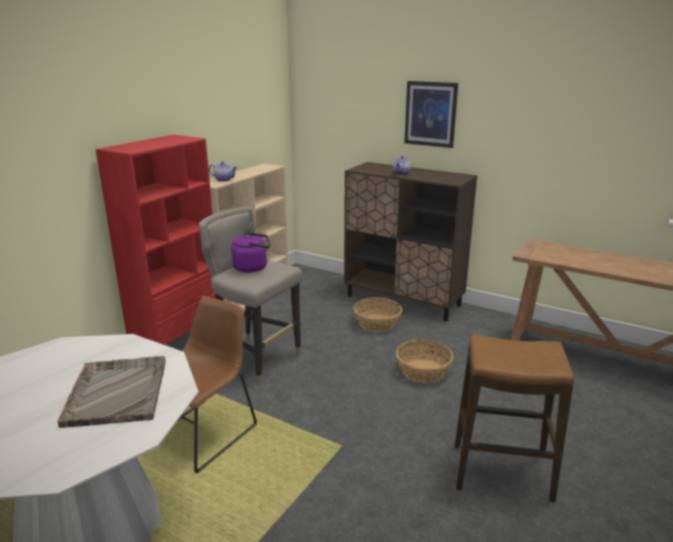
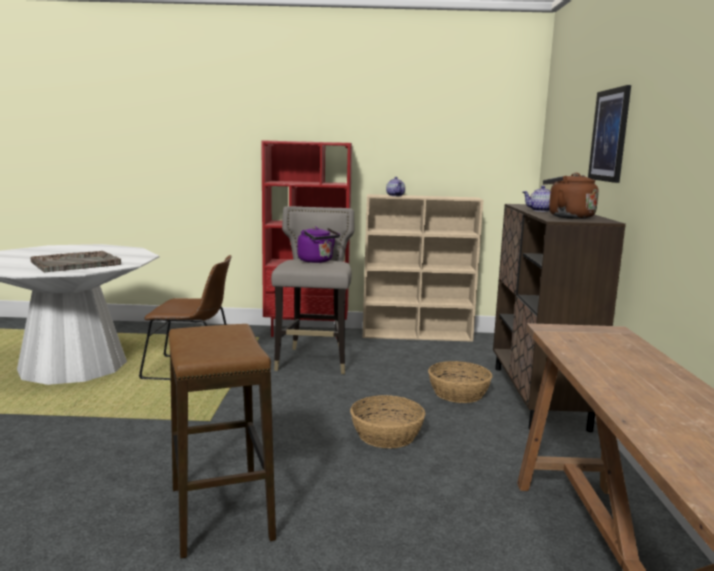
camera: 60 degrees right, 10 degrees down
none -> brown kettle [543,173,599,219]

